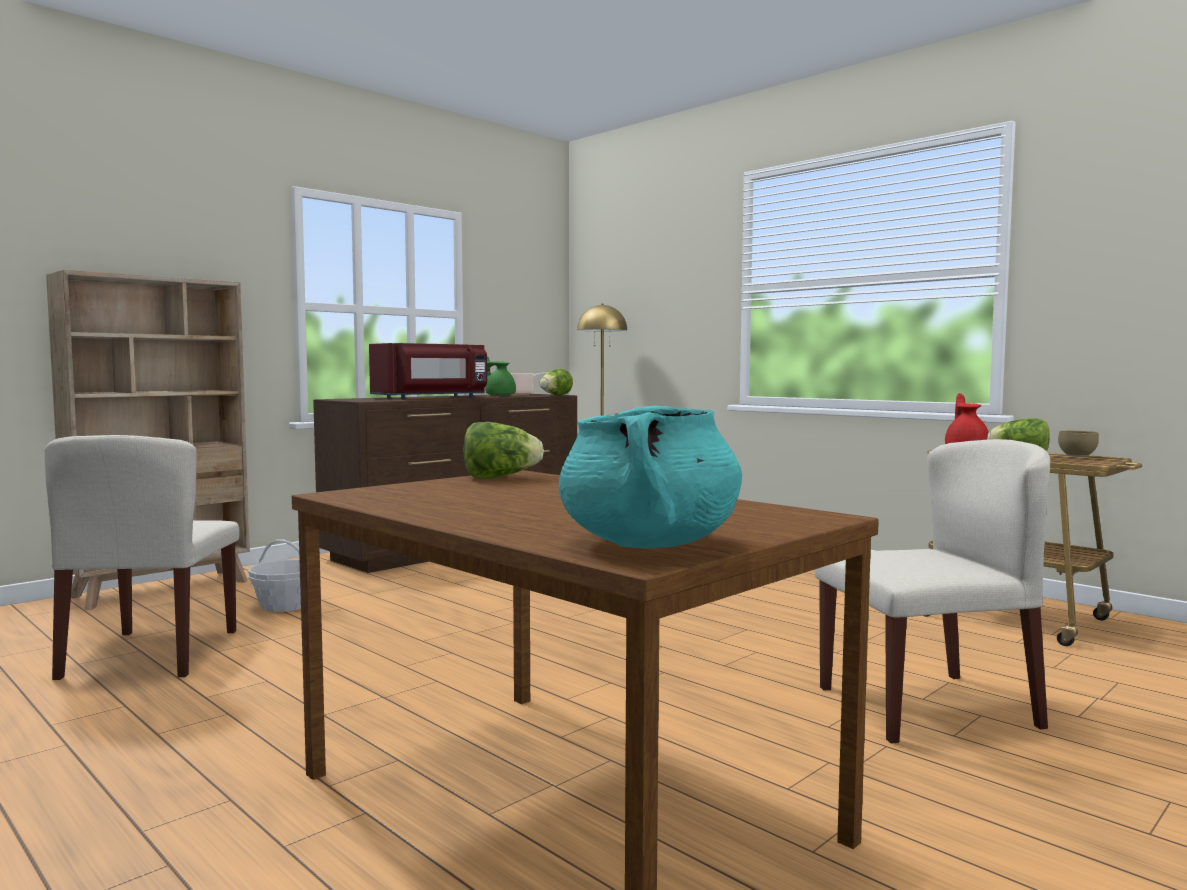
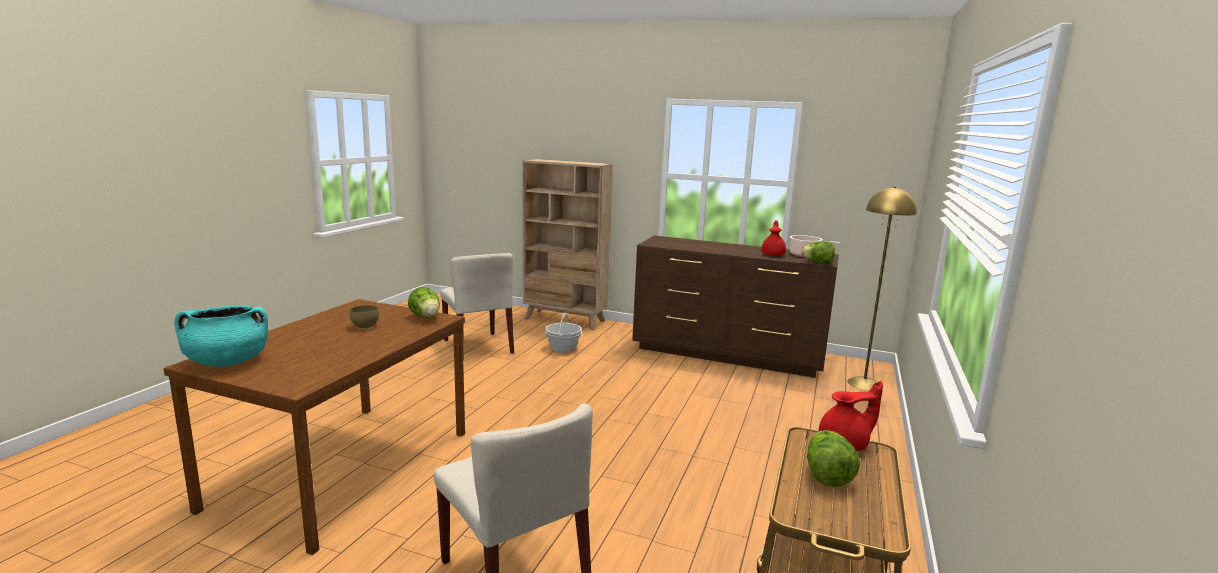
camera: 65 degrees right, 10 degrees up
beige chair [45,435,240,680] -> beige chair turned 90 degrees counterclockwise [440,253,514,361]
red microwave [369,343,487,399] -> none
green teapot [485,357,516,396] -> red teapot [762,220,786,256]
brown bowl [1058,431,1099,456] -> brown bowl moved to [350,305,379,329]

